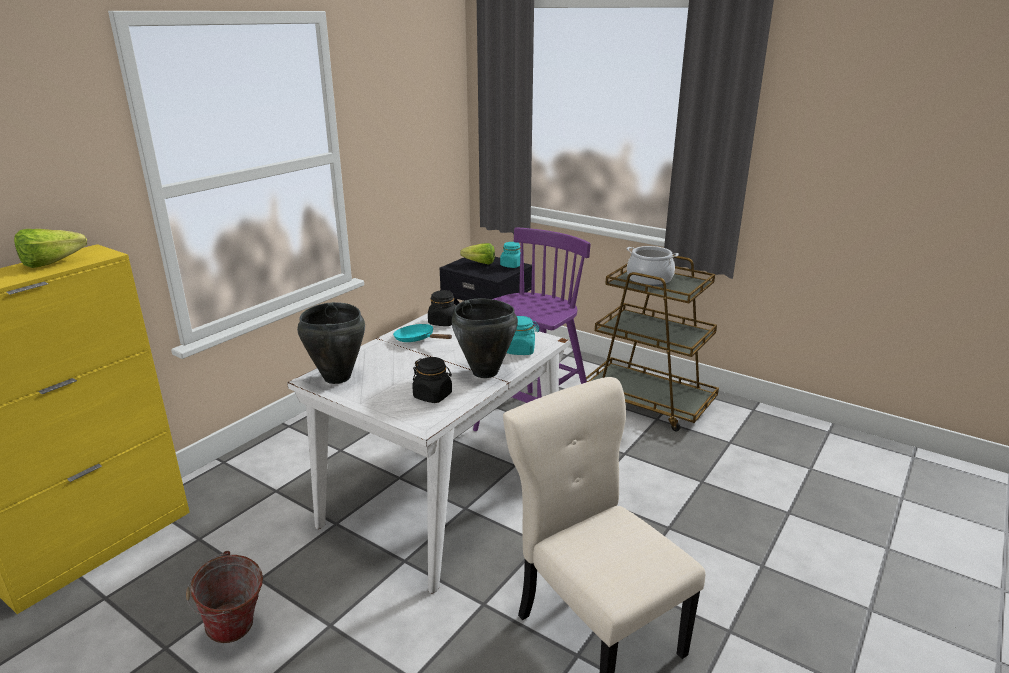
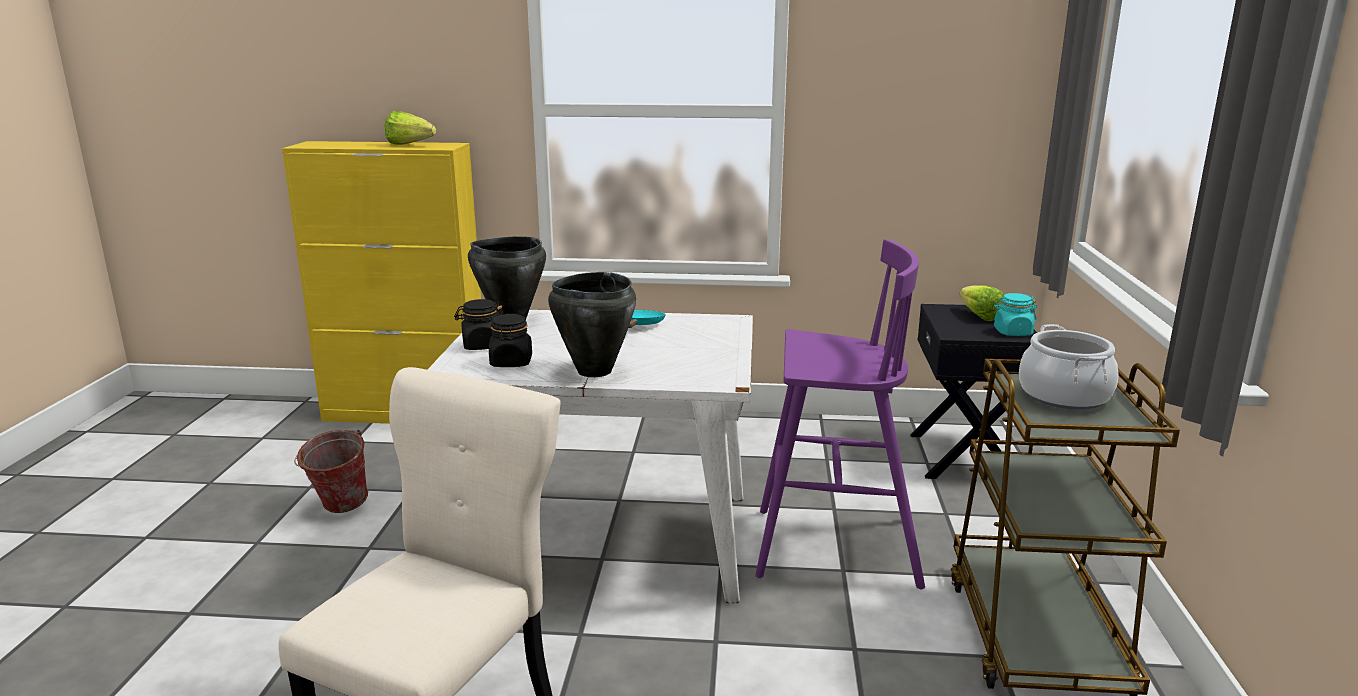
camera: 60 degrees right, 5 degrees down
black jar [428,290,456,326] -> black jar moved to [454,299,503,350]
turquoise jar [507,316,540,355] -> none

